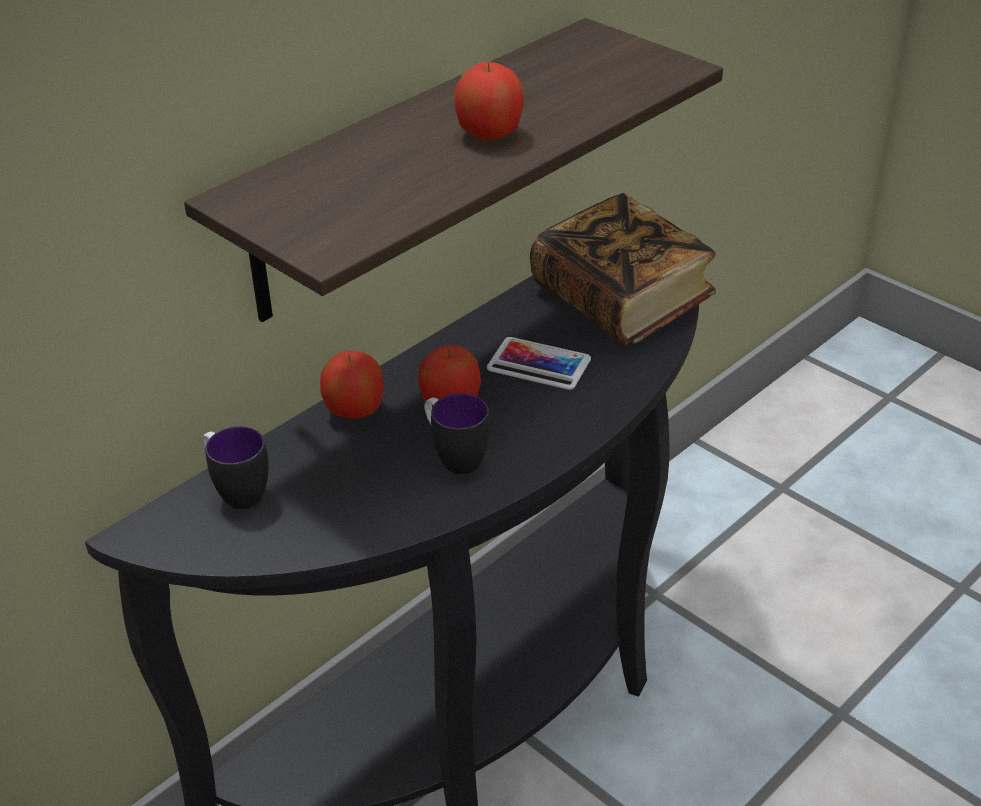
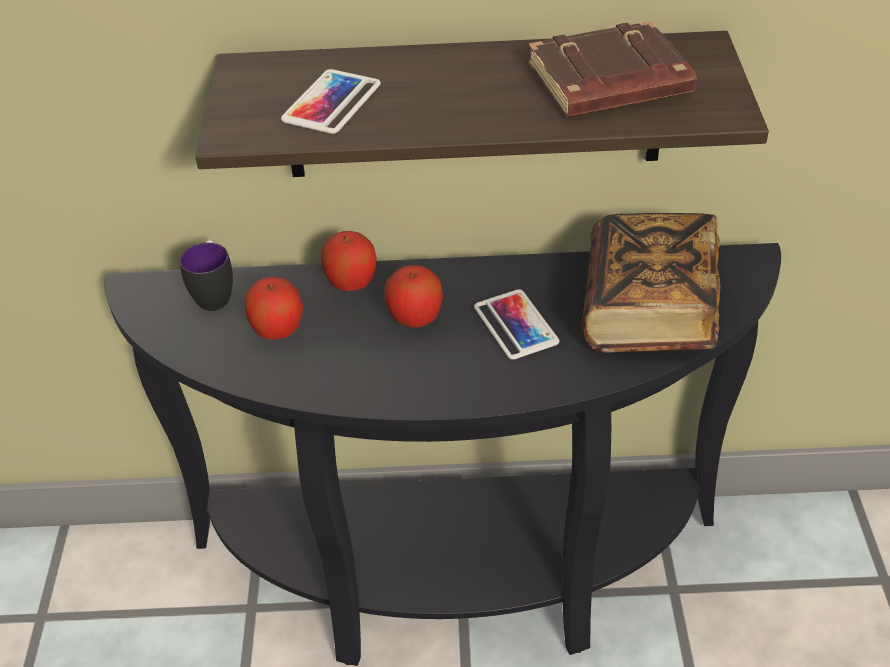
camera: 45 degrees right, 5 degrees up
mug [424,393,490,475] -> none
apple [454,62,524,140] -> apple moved to [244,277,303,340]
none -> phone [281,69,381,134]
none -> brown book [529,21,697,117]

